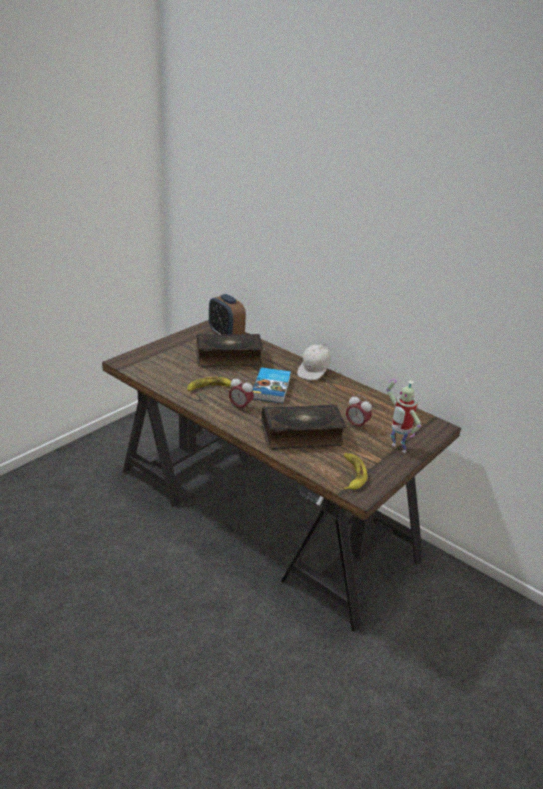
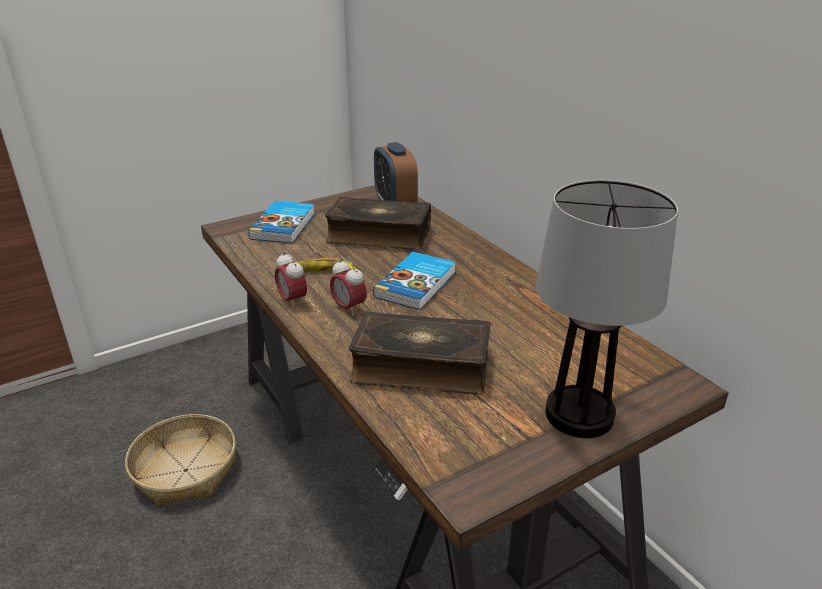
camera: 20 degrees right, 0 degrees up
white cap [297,344,331,380] -> none
banana [344,453,367,490] -> none
alarm clock [346,395,372,431] -> alarm clock moved to [275,251,307,309]
toy robot [386,379,421,453] -> table lamp [536,180,678,438]
none -> basket [125,414,236,506]
none -> book [248,201,315,244]

